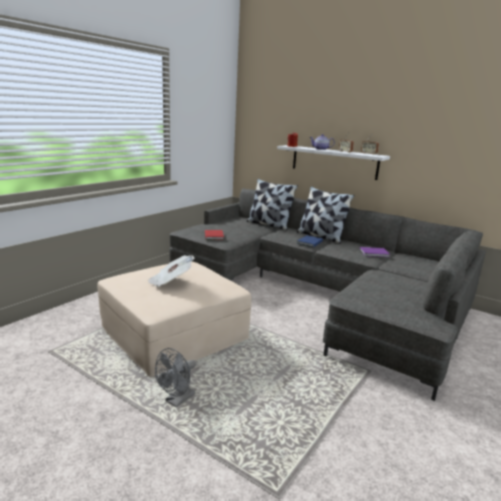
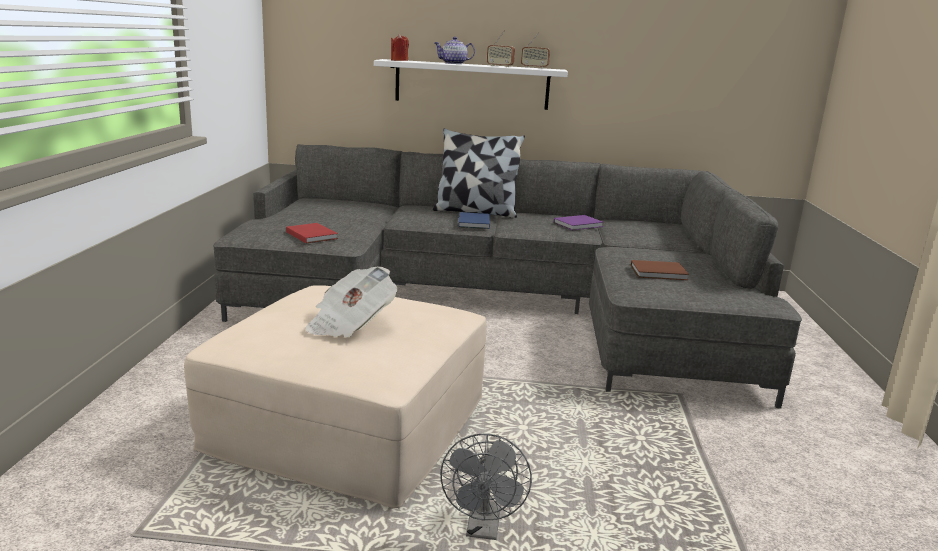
camera: 30 degrees left, 0 degrees up
pillow [247,179,298,230] -> none
none -> brown book [631,260,689,280]

